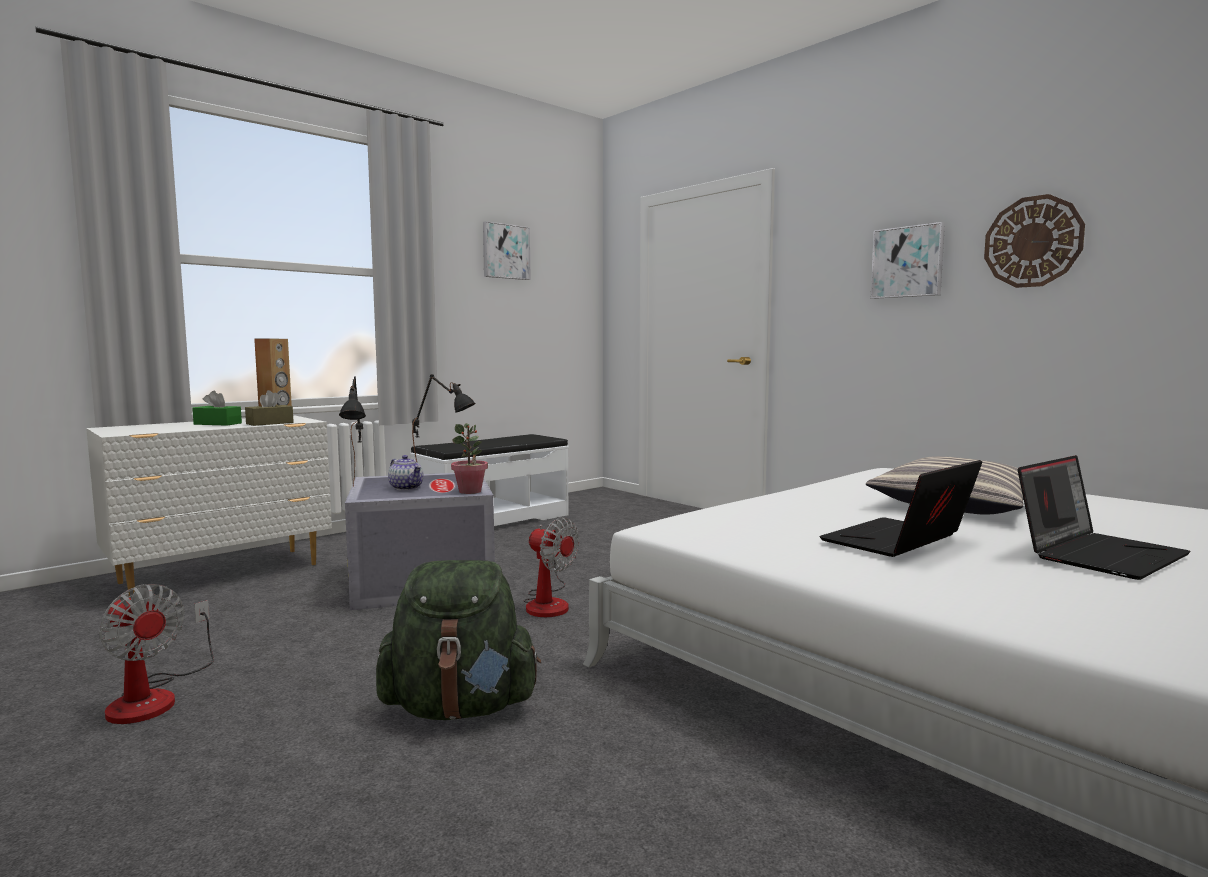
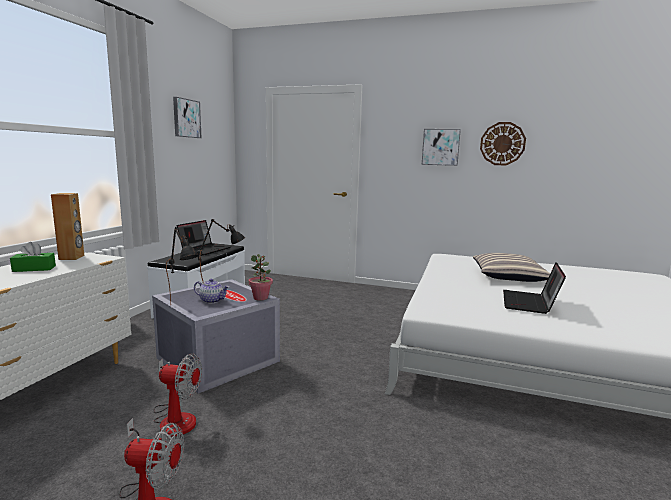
camera: 30 degrees left, 5 degrees up
brown tissue box [245,390,294,426] -> none
green backpack [376,560,541,720] -> none
fan [524,517,580,617] -> fan moved to [153,353,202,436]
laptop [1018,455,1191,580] -> laptop moved to [177,220,231,255]

